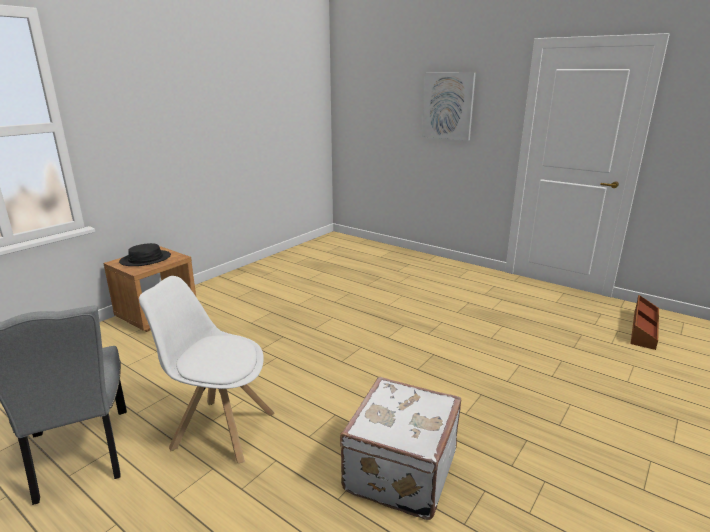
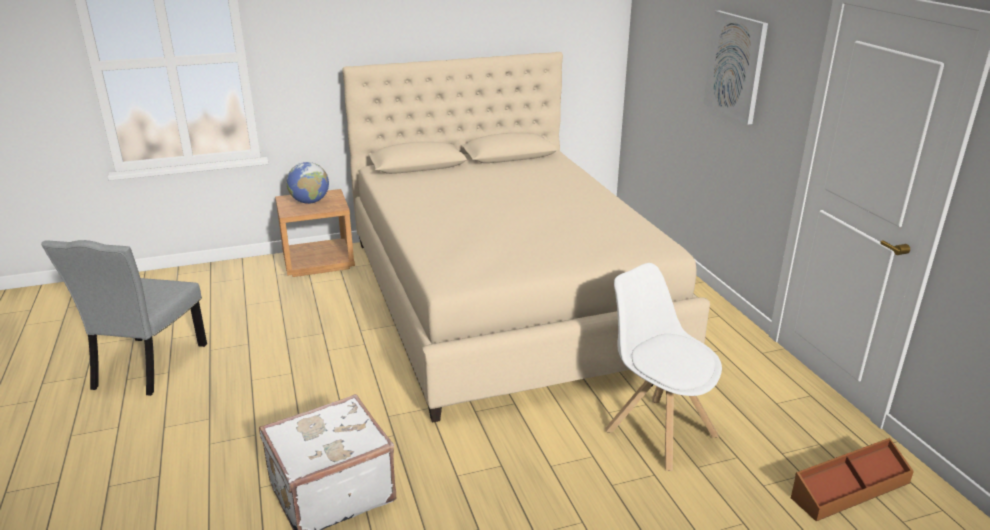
camera: 35 degrees right, 5 degrees up
black hat [119,243,171,266] -> globe [286,162,329,204]
white chair [139,276,275,464] -> white chair moved to [605,263,722,471]
none -> beige bed [342,52,710,423]

